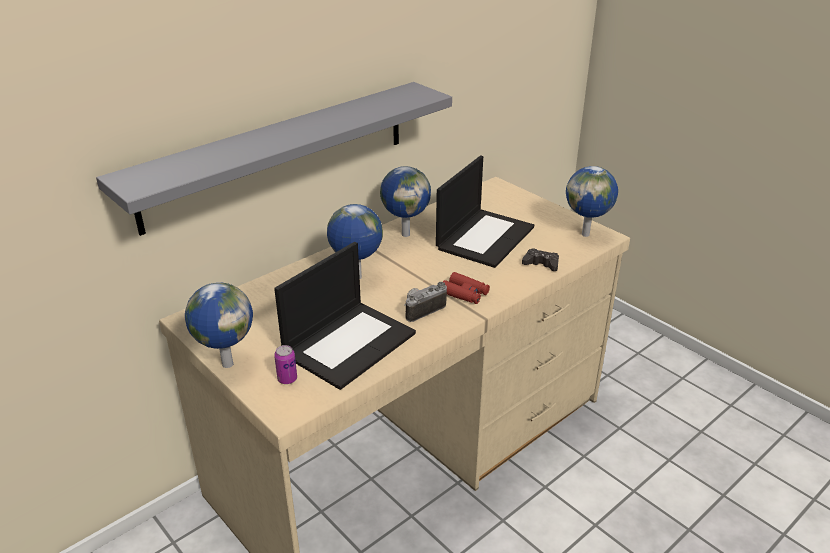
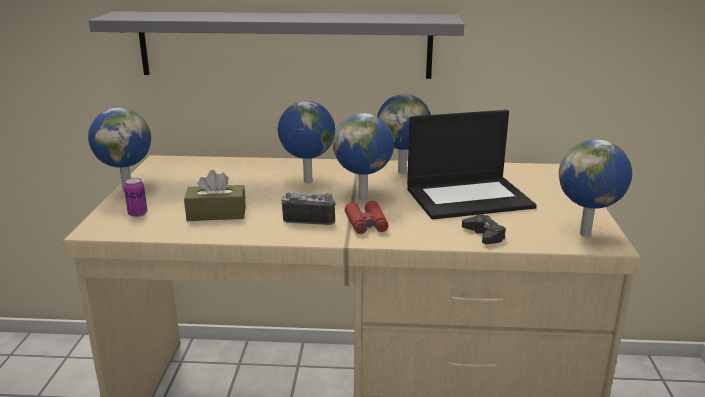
camera: 45 degrees right, 10 degrees down
laptop [274,242,416,390] -> brown tissue box [184,170,246,221]
none -> globe [333,113,394,200]

